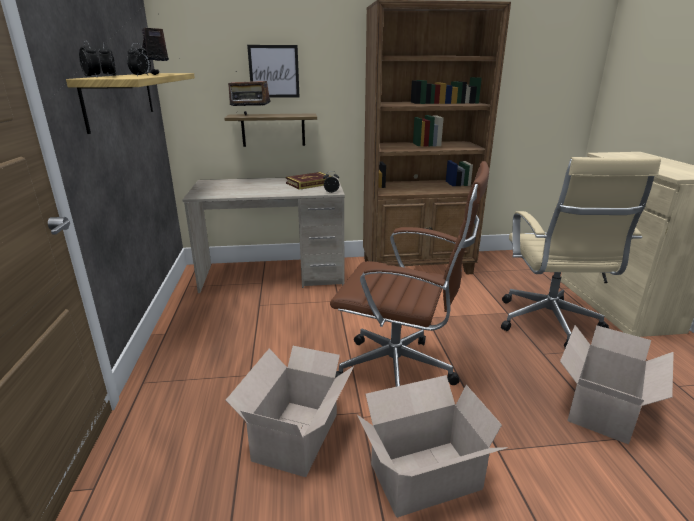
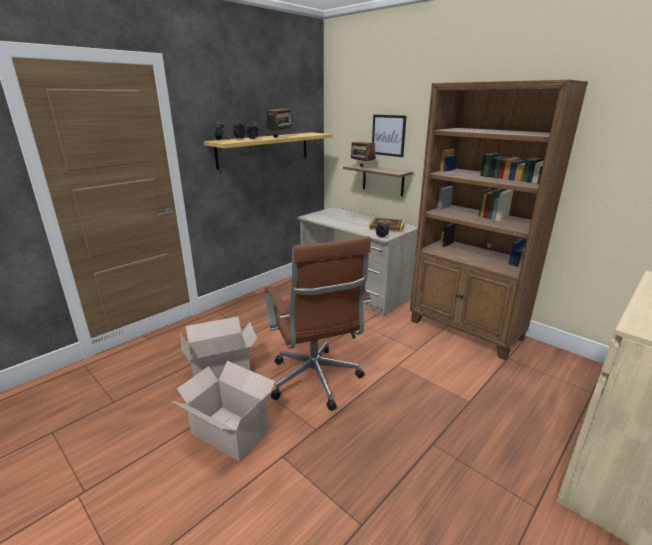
camera: 50 degrees right, 0 degrees up
beige office chair [501,157,661,348] -> none
cardboard box [560,325,674,445] -> none

